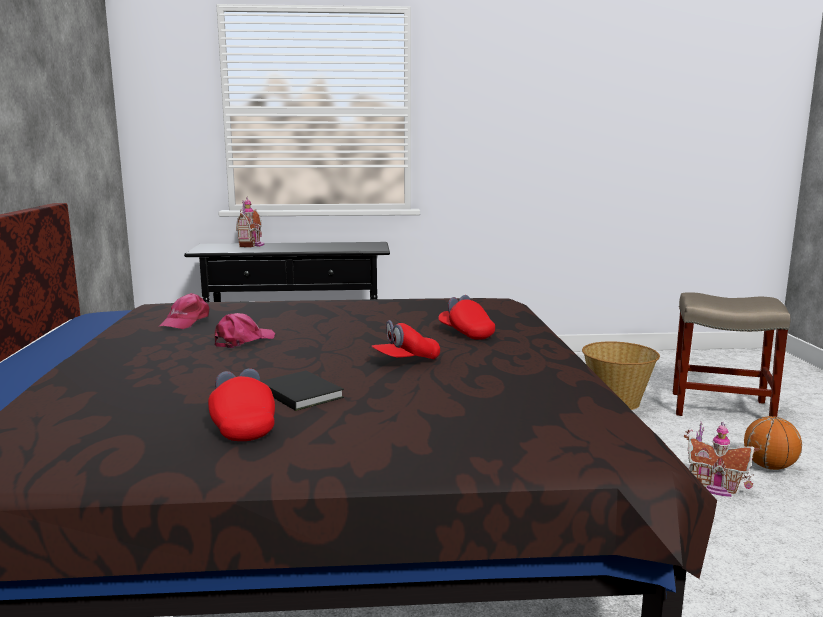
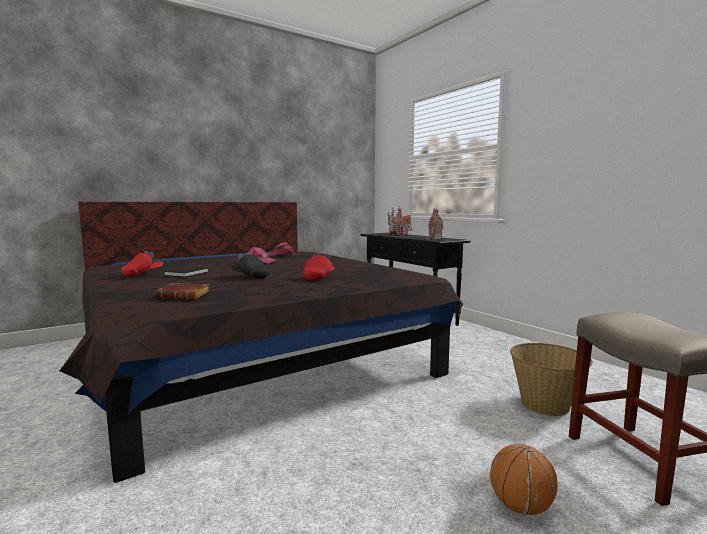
camera: 60 degrees right, 5 degrees down
red cap [371,320,440,359] -> black cap [231,252,269,279]
toy house [684,422,759,497] -> toy house moved to [426,206,444,240]
none -> brown book [154,283,210,299]

